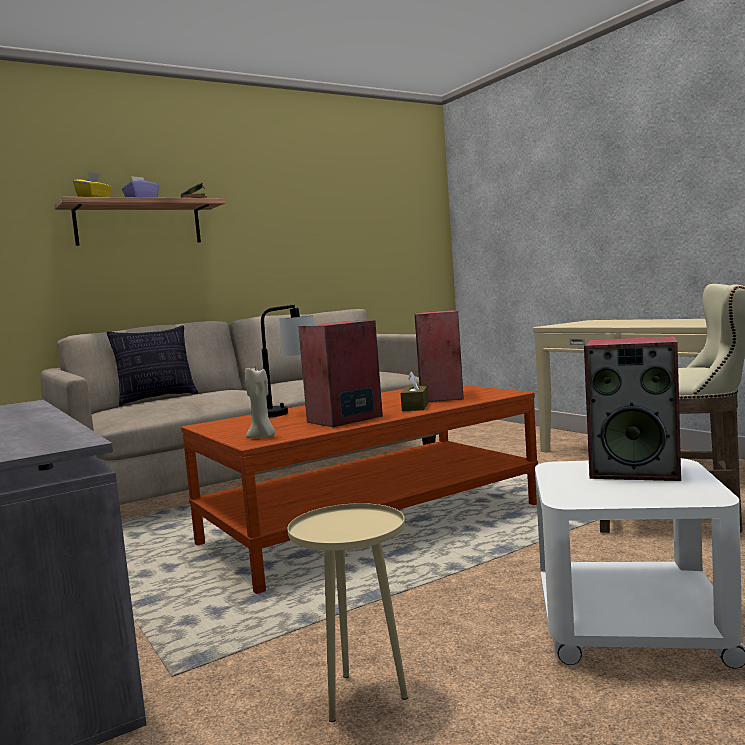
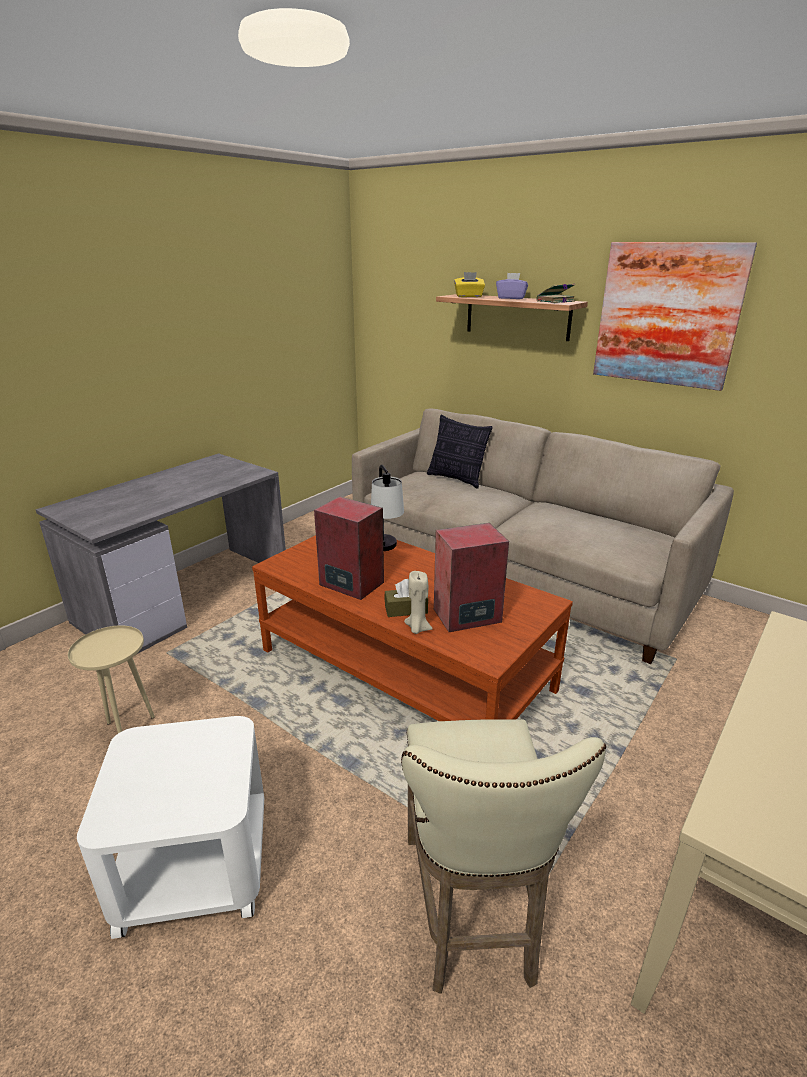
camera: 70 degrees right, 20 degrees up
beige candle [245,366,275,438] -> beige candle moved to [404,571,433,634]
speaker [584,336,681,481] -> none
none -> picture [593,242,757,391]

